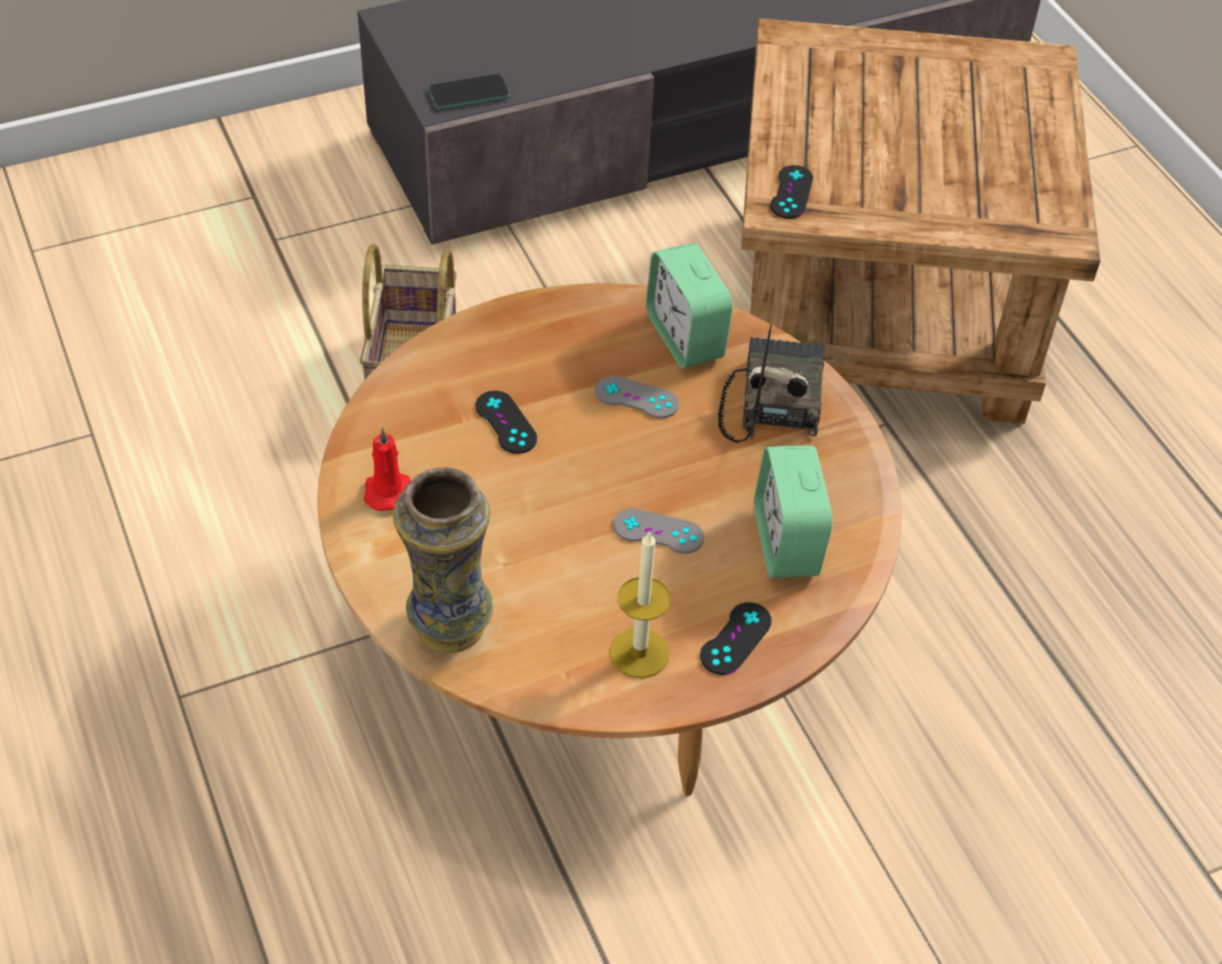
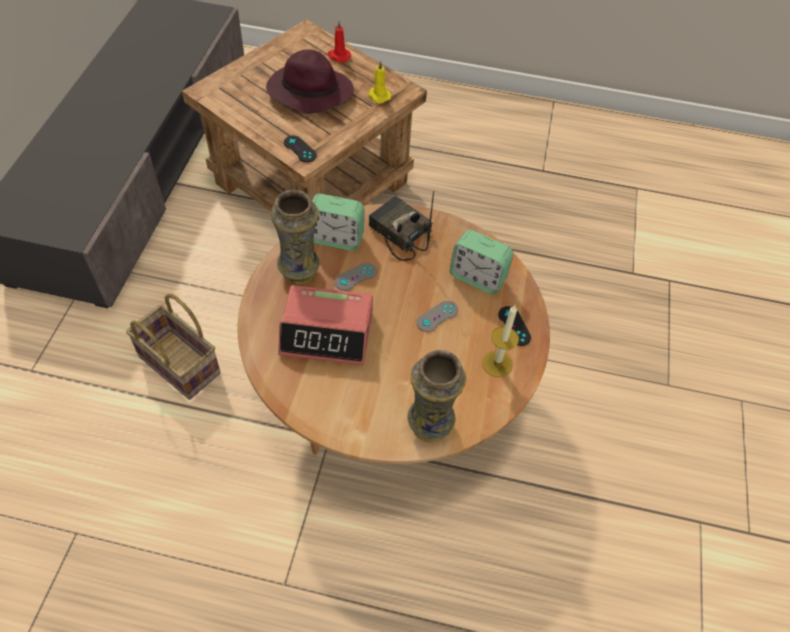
camera: 55 degrees left, 5 degrees up
red candle [364,427,411,511] -> red candle moved to [328,21,351,63]
phone [429,74,510,110] -> none
black game controller [476,391,537,454] -> alarm clock [278,285,373,366]
none -> purple hat [266,49,354,114]
none -> vase [271,190,320,285]
none -> yellow candle [368,60,391,103]

